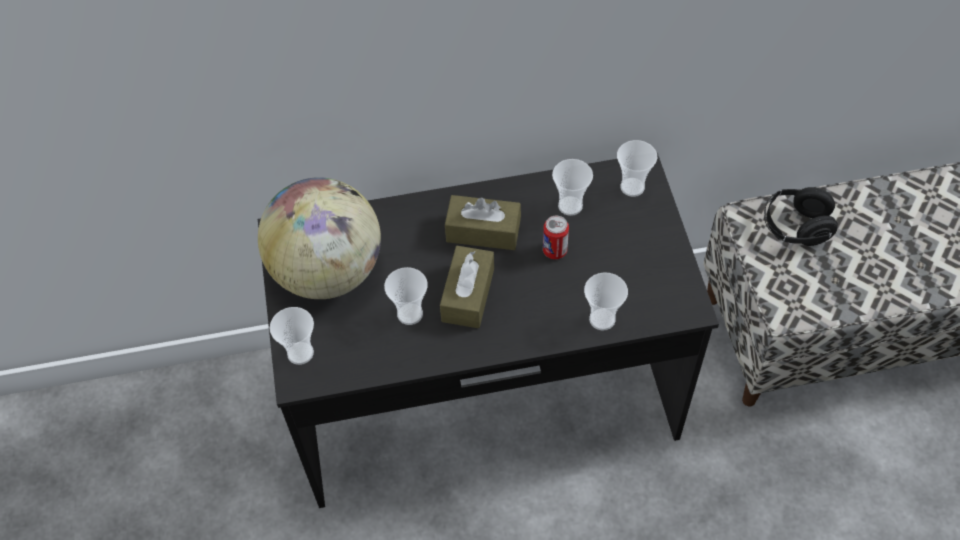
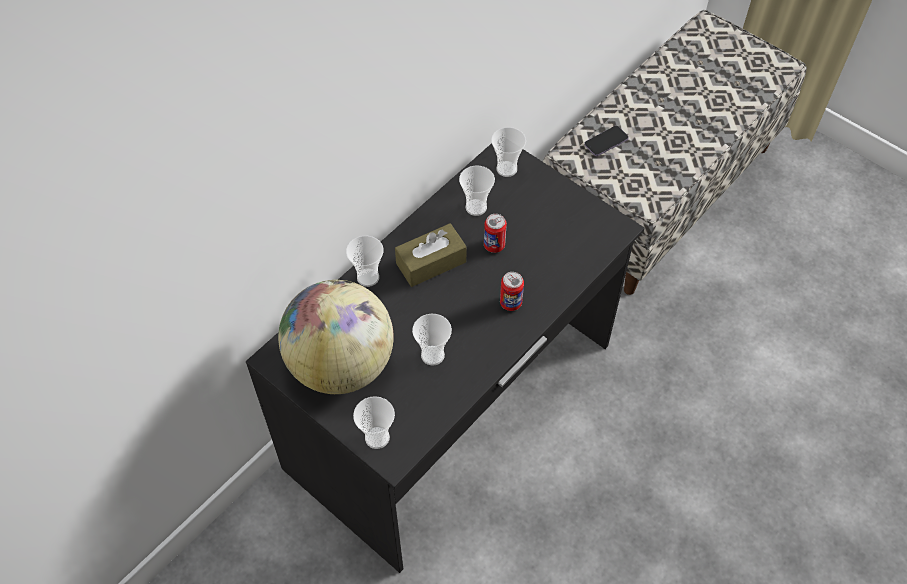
camera: 40 degrees left, 0 degrees up
brown tissue box [440,246,494,328] -> none
cup [584,272,628,331] -> cup moved to [346,236,384,287]
black headphones [764,187,838,246] -> phone [584,126,629,156]
none -> can [500,272,524,311]

